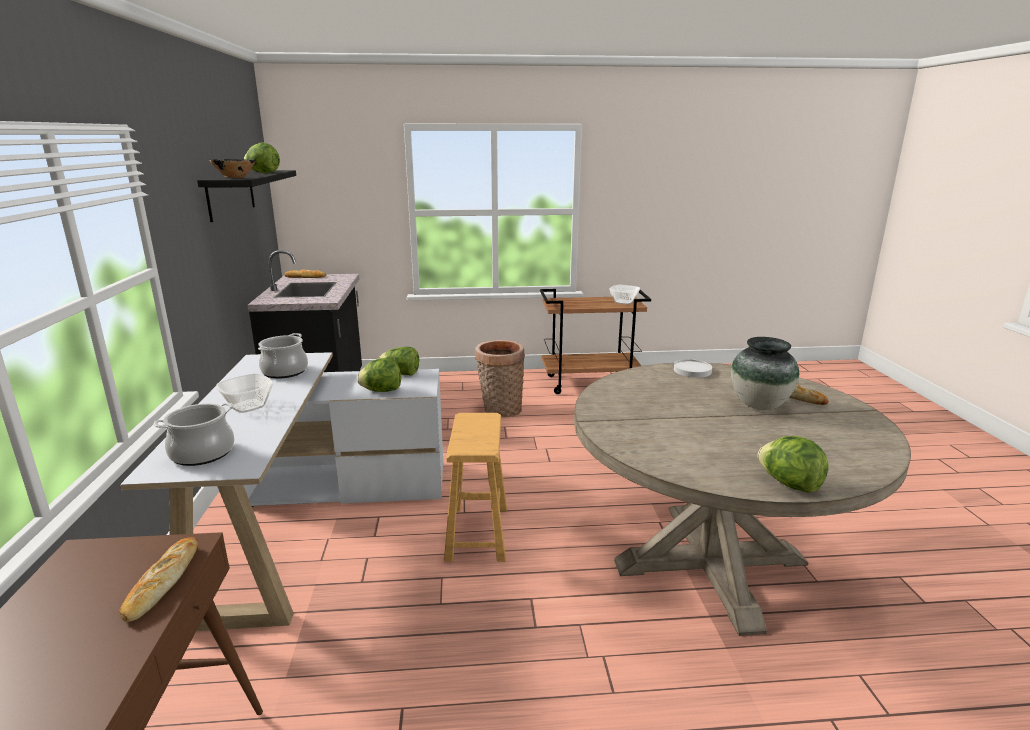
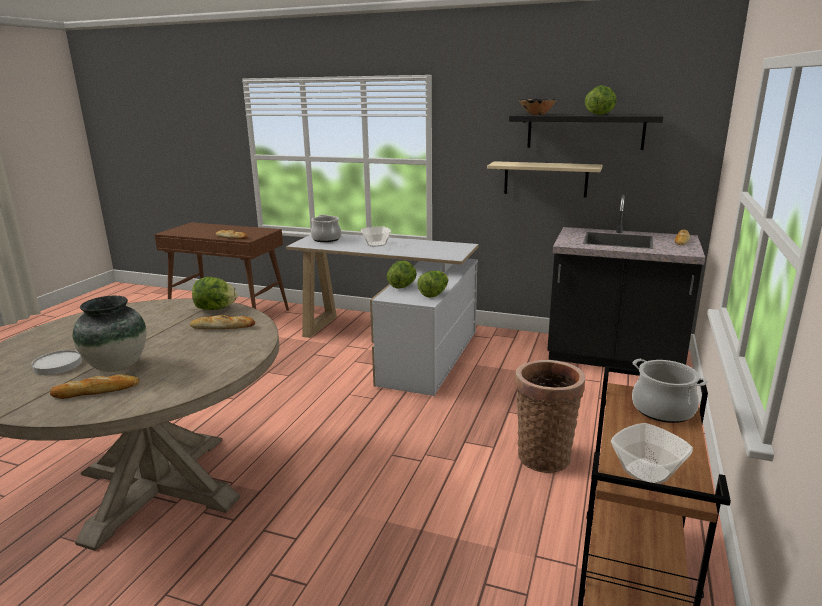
camera: 115 degrees right, 0 degrees up
cooking pot [258,333,308,379] -> cooking pot moved to [632,359,708,423]
brown stool [444,413,507,562] -> none
white plate [674,359,712,378] -> white plate moved to [31,350,82,375]
lettuce [757,436,829,493] -> lettuce moved to [192,277,237,310]
none -> bread [190,315,255,329]
none -> beige shelf [487,161,602,198]

